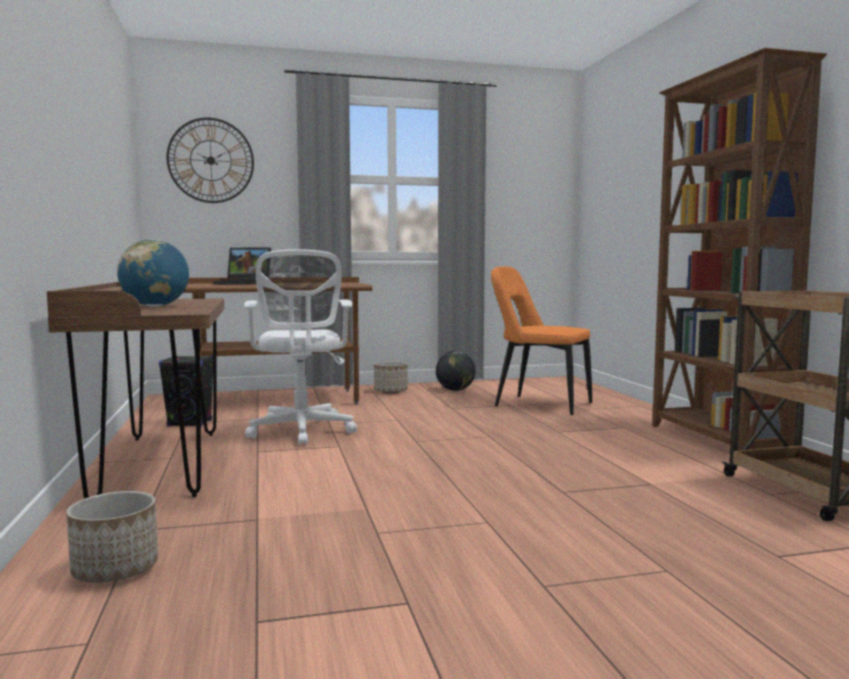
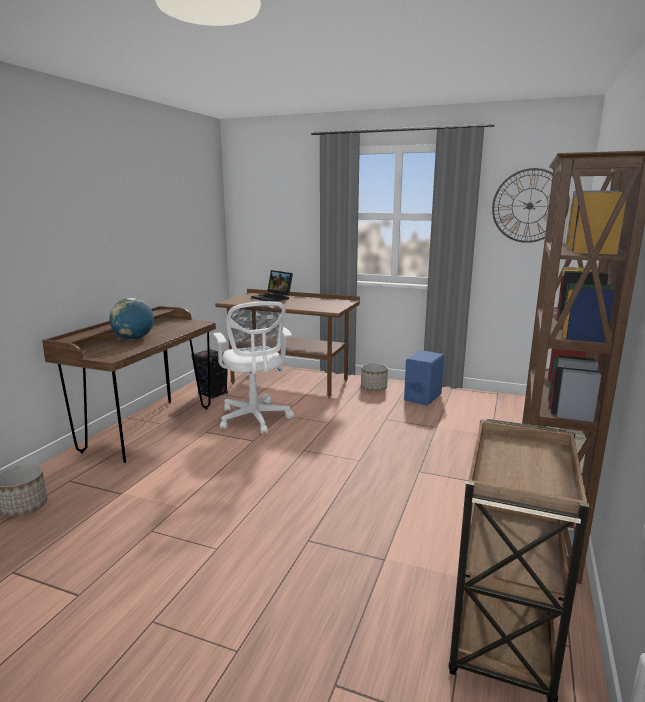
camera: 35 degrees right, 10 degrees up
wall clock [166,118,254,203] -> wall clock moved to [492,168,568,243]
white office chair [244,249,357,445] -> white office chair turned 45 degrees counterclockwise [213,301,294,434]
globe [436,351,476,391] -> blue speaker [404,350,444,406]
orange chair [491,267,592,415] -> none

